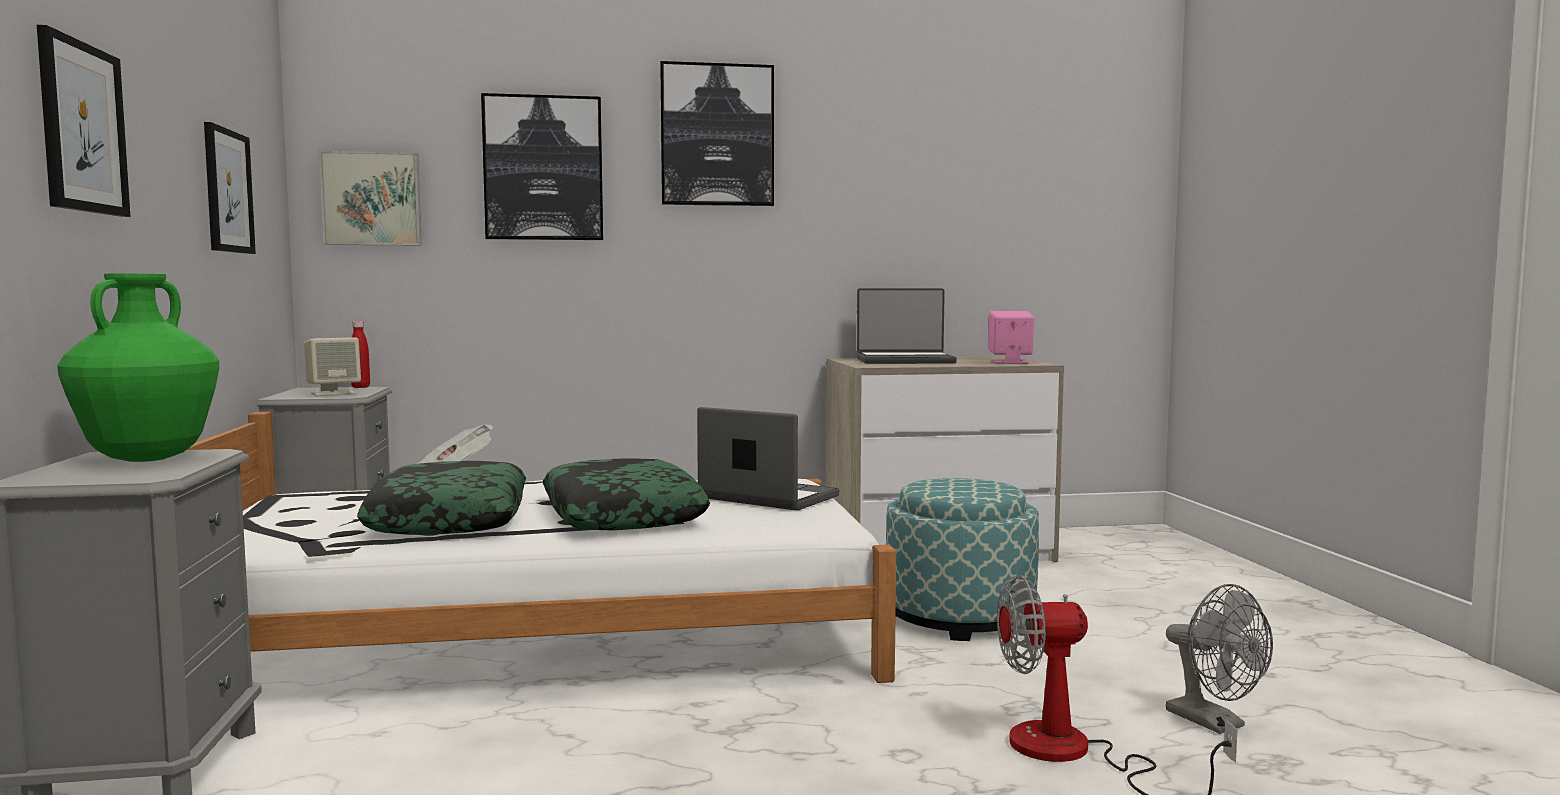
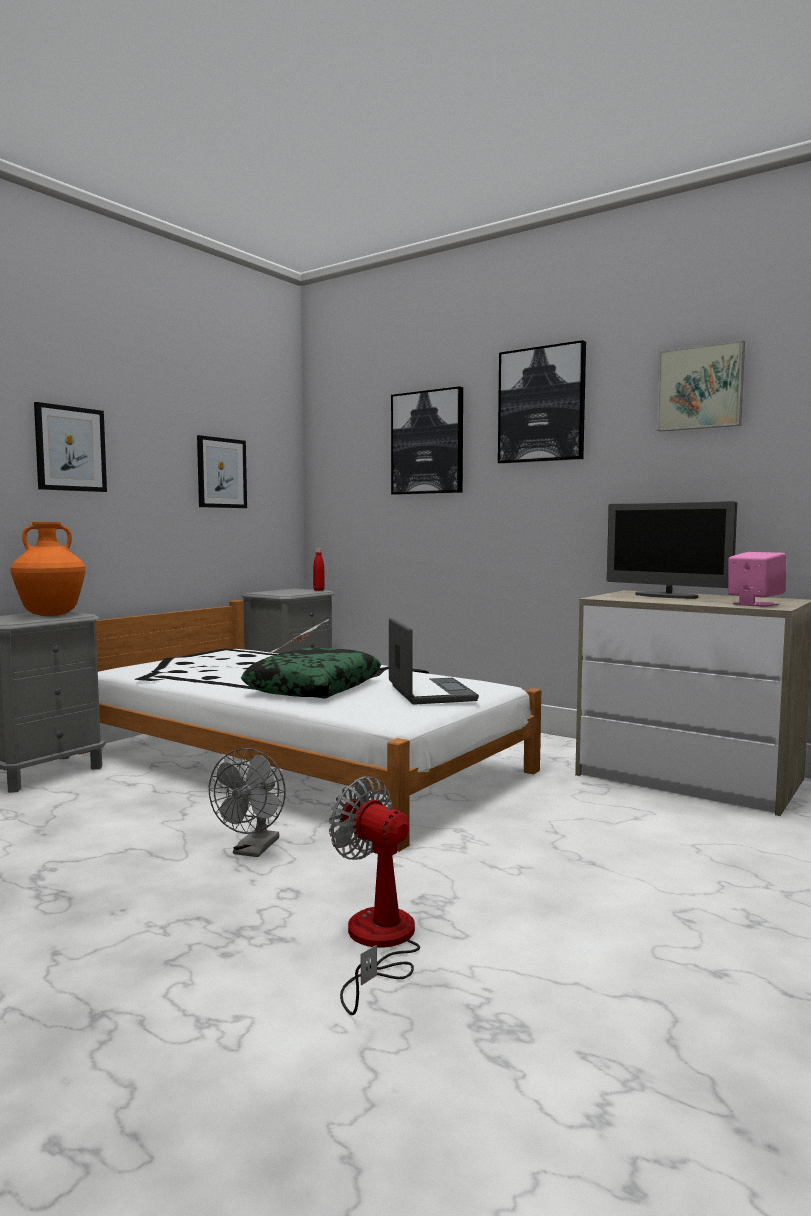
camera: 45 degrees right, 0 degrees up
green vase [57,274,219,462] -> orange vase [10,522,86,616]
beige speaker [304,337,361,396] -> none
picture [319,151,422,246] -> picture moved to [657,340,745,432]
pillow [357,461,526,535] -> none
laptop [857,288,957,364] -> monitor [607,501,737,599]
ottoman [886,478,1039,641] -> none
grey fan [1166,584,1273,734] -> grey fan moved to [209,748,286,857]

